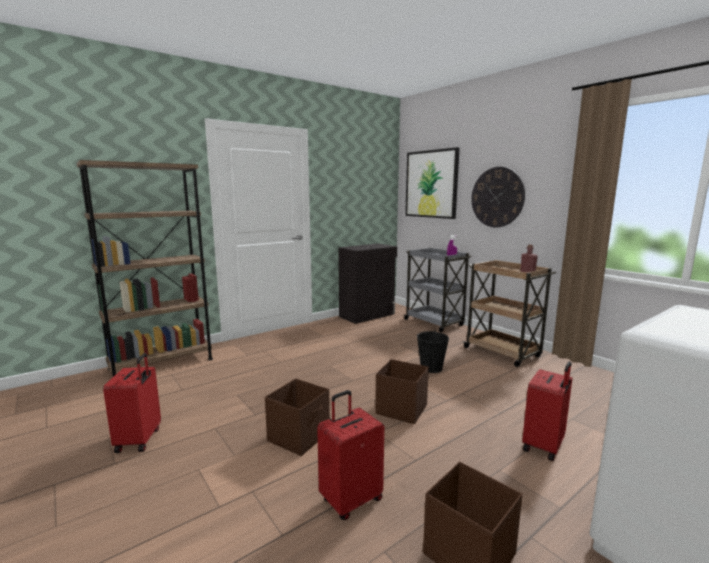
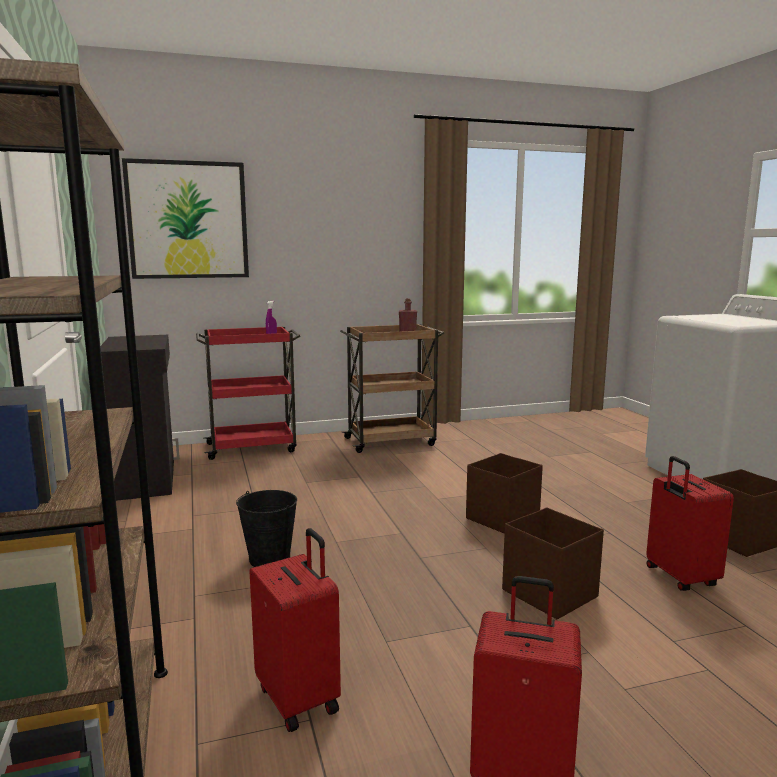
camera: 70 degrees left, 0 degrees up
grey cart [404,248,472,332] -> red cart [196,326,301,460]
black bucket [417,330,449,373] -> black bucket moved to [236,490,297,567]
wall clock [471,167,525,227] -> none
red suitcase [522,361,573,461] -> red suitcase moved to [249,528,341,732]

